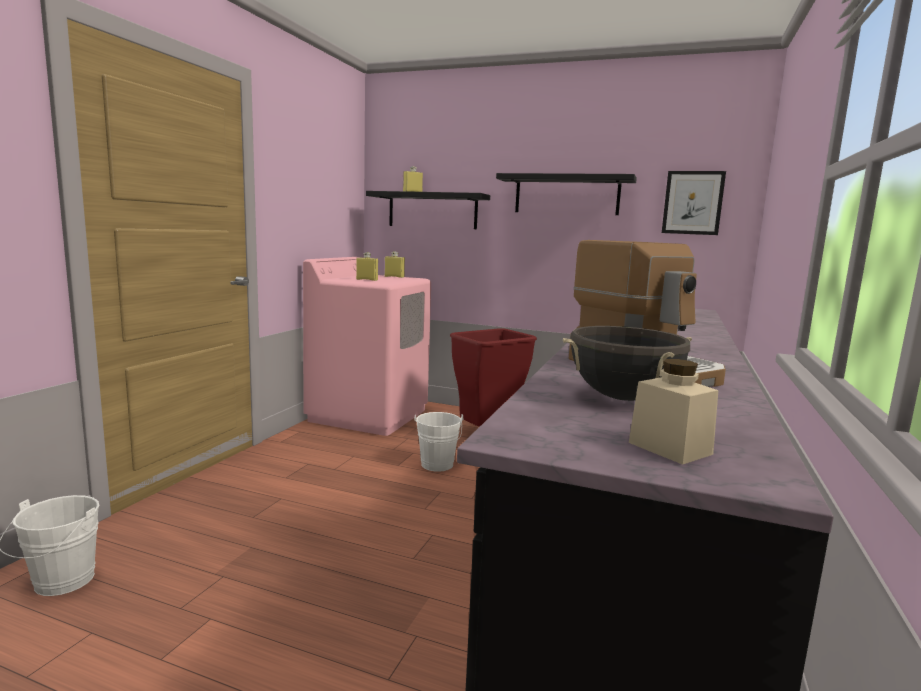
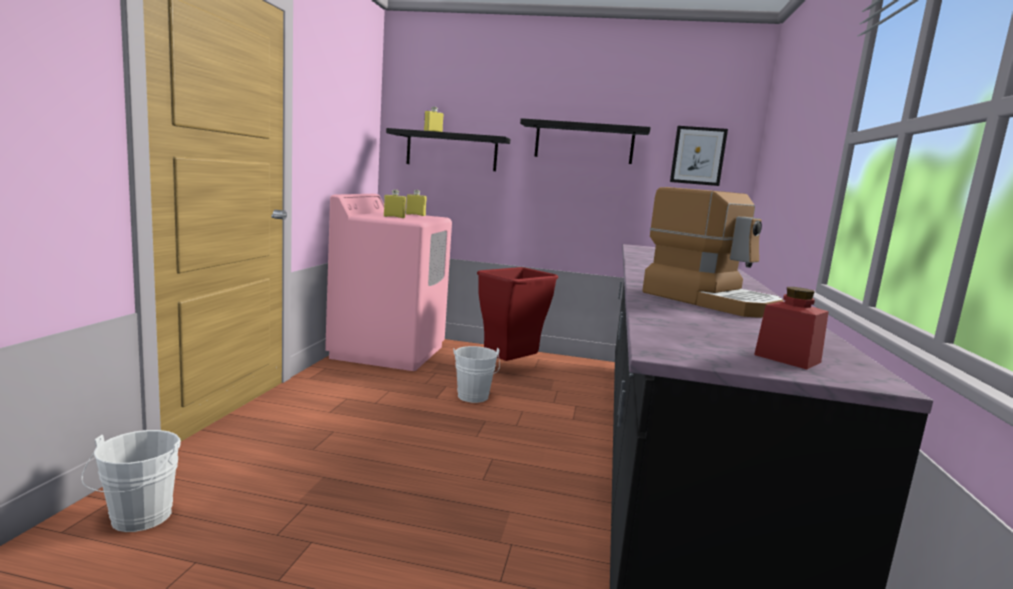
camera: 10 degrees left, 0 degrees up
black cooking pot [563,326,692,401] -> none
beige jar [629,359,719,465] -> red jar [754,287,829,369]

